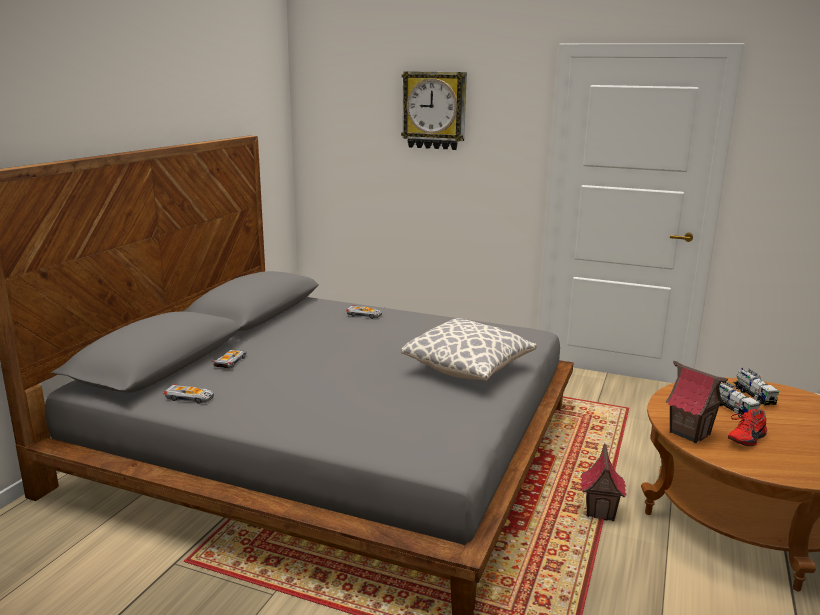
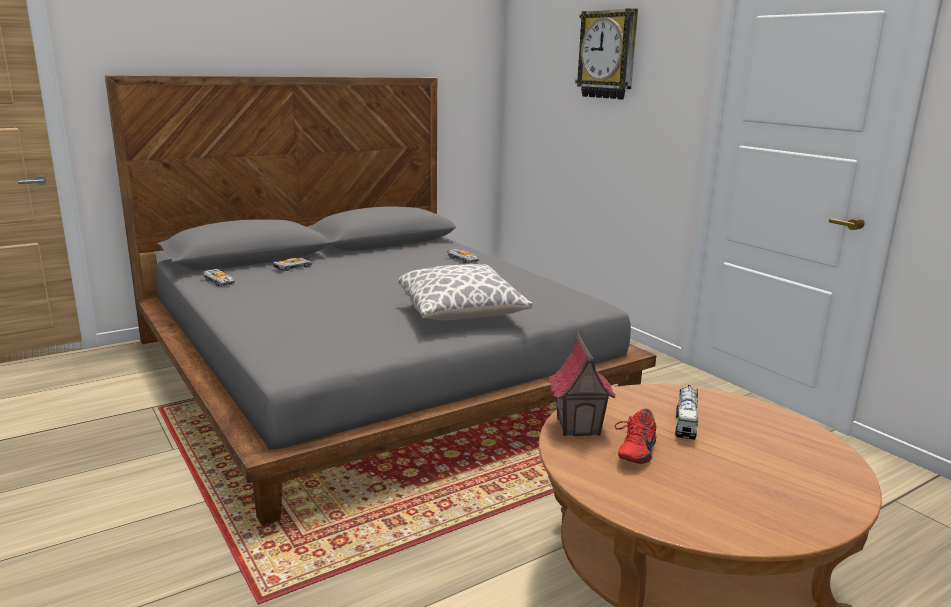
camera: 35 degrees right, 0 degrees up
toy house [580,444,627,521] -> none
red shoe [728,409,767,446] -> red shoe turned 60 degrees counterclockwise [615,409,656,464]
toy truck [733,368,779,405] -> none

